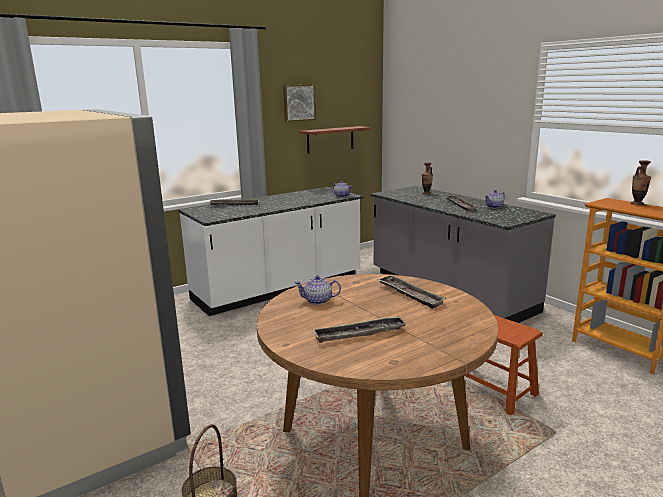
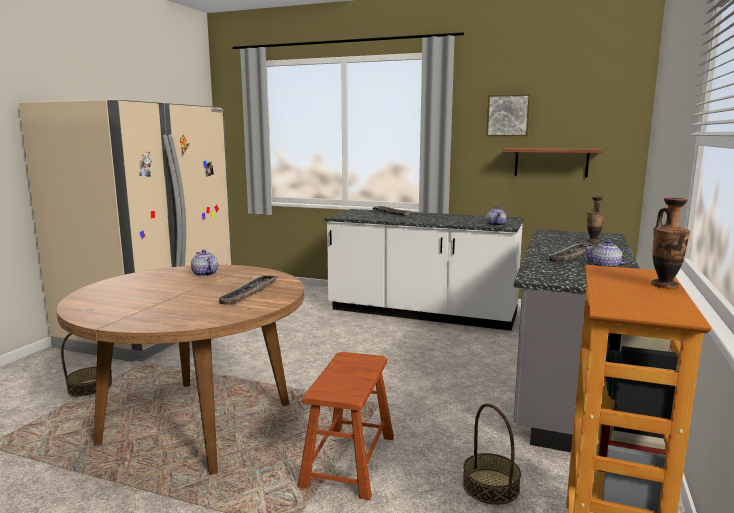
camera: 55 degrees right, 5 degrees down
tray [312,316,406,343] -> none
none -> basket [463,403,521,505]

